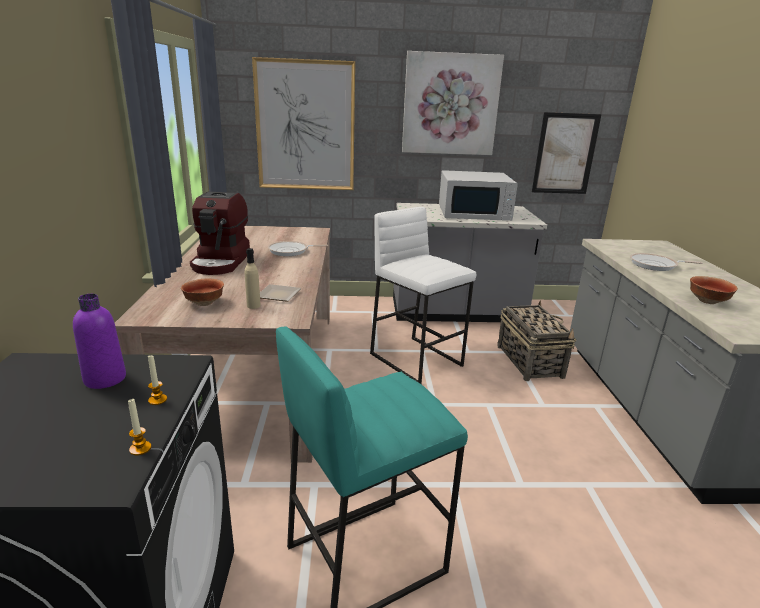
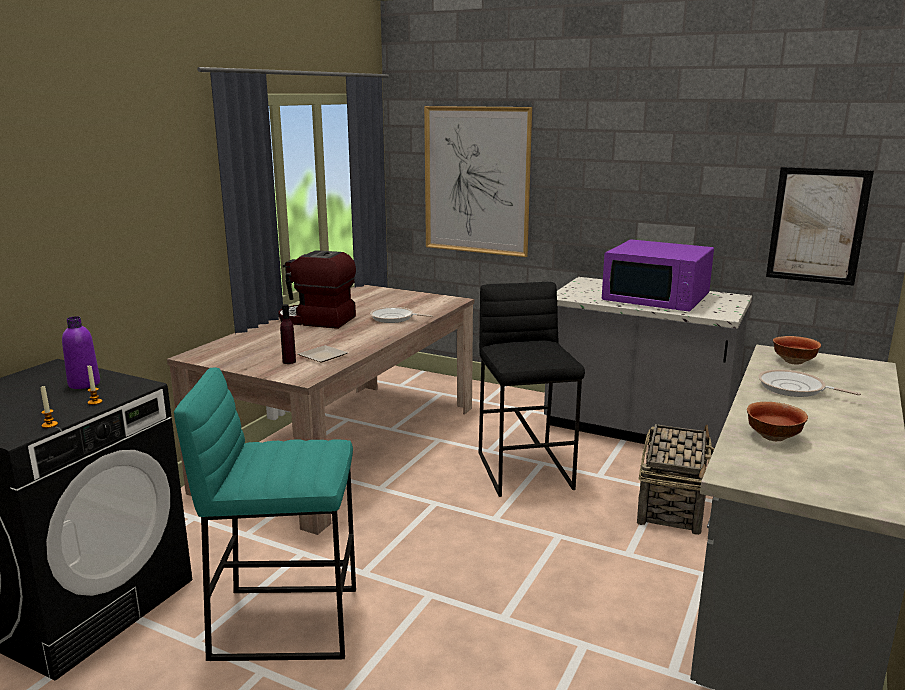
camera: 30 degrees right, 5 degrees down
bowl [181,279,224,306] -> bowl moved to [773,336,821,365]
coffee machine [190,192,250,275] -> coffee machine turned 75 degrees clockwise [278,250,356,329]
beige bottle [245,248,261,309] -> purple bottle [280,304,296,364]
white stool [370,207,476,384] -> black stool [479,282,585,497]
picture [402,51,504,155] -> none
white microwave [439,170,518,221] -> purple microwave [602,239,714,312]

